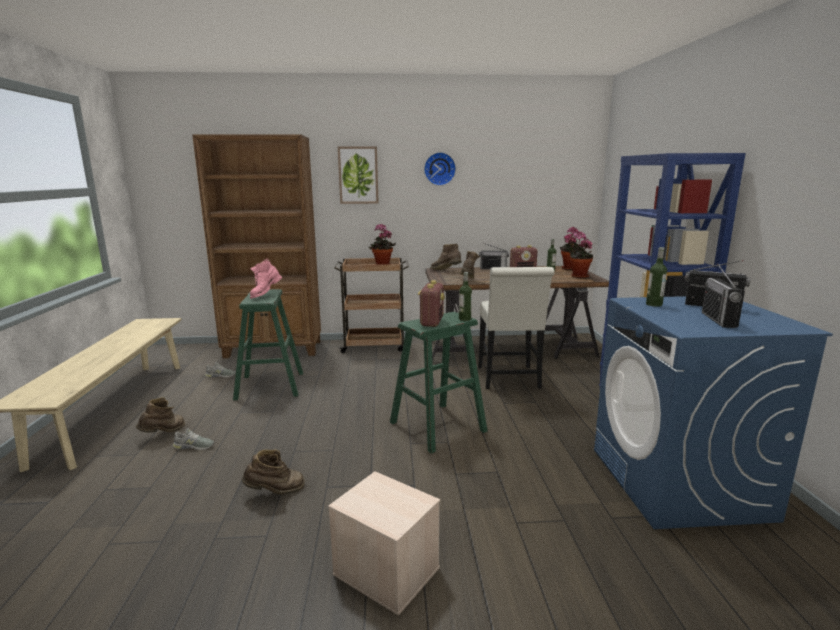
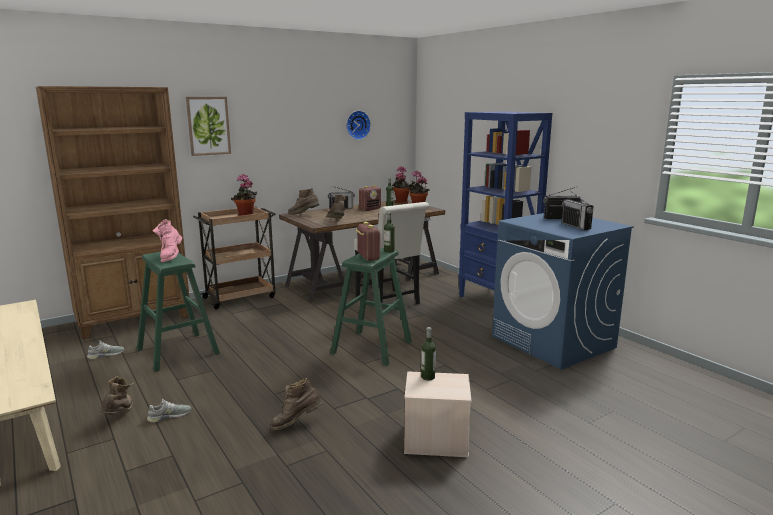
camera: 30 degrees left, 0 degrees up
brown boot [242,449,305,495] -> brown boot turned 150 degrees counterclockwise [270,378,323,430]
wall clock [424,152,456,186] -> wall clock moved to [346,111,371,140]
bottle [646,247,667,307] -> bottle moved to [421,327,436,380]

